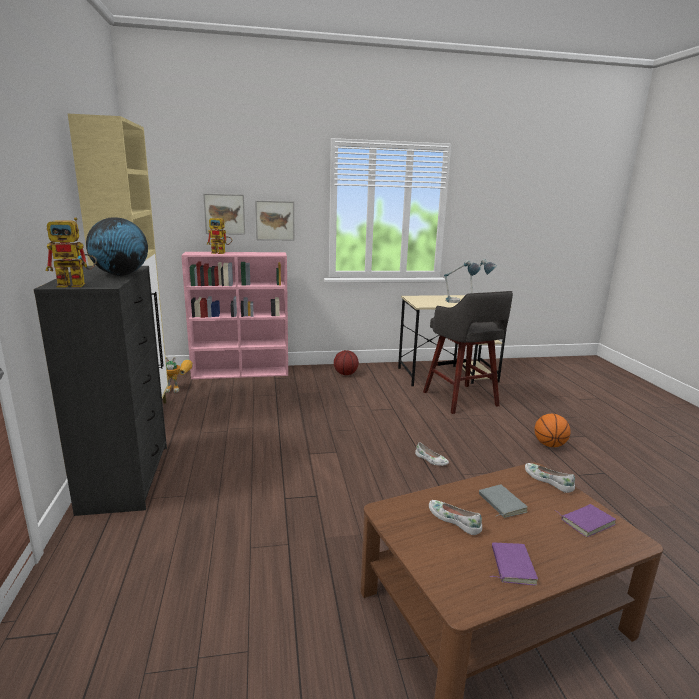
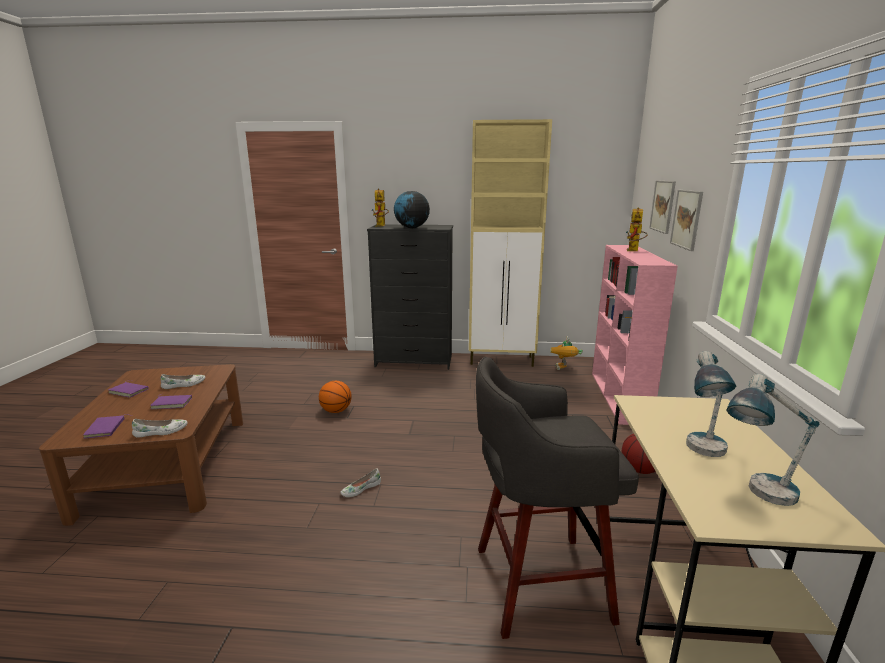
camera: 105 degrees right, 0 degrees up
grey book [479,485,528,518] -> purple book [150,394,192,409]
basketball [535,414,571,447] -> basketball moved to [319,381,352,413]

